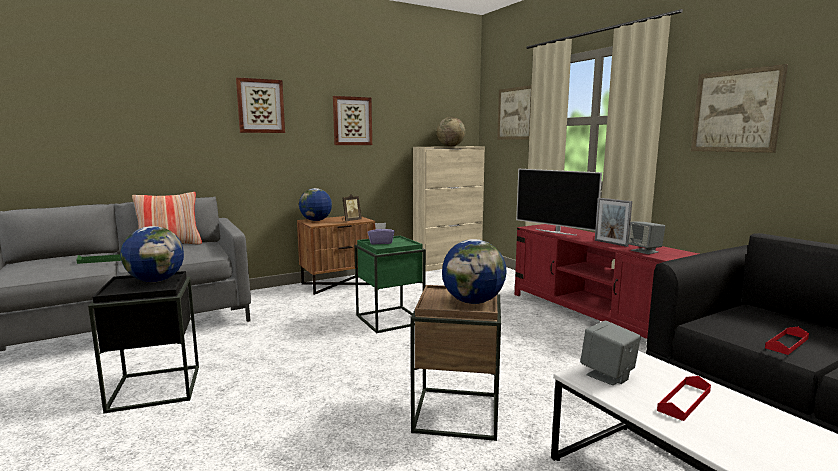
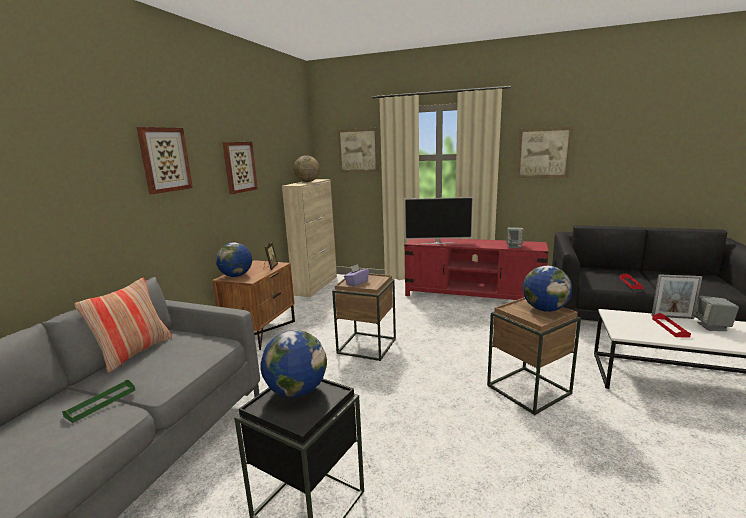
camera: 40 degrees left, 5 degrees up
green side table [355,236,426,334] -> brown side table [332,273,396,361]
grey speaker [580,321,641,385] -> grey speaker moved to [694,296,739,331]
picture frame [595,198,632,247] -> picture frame moved to [651,274,702,319]

